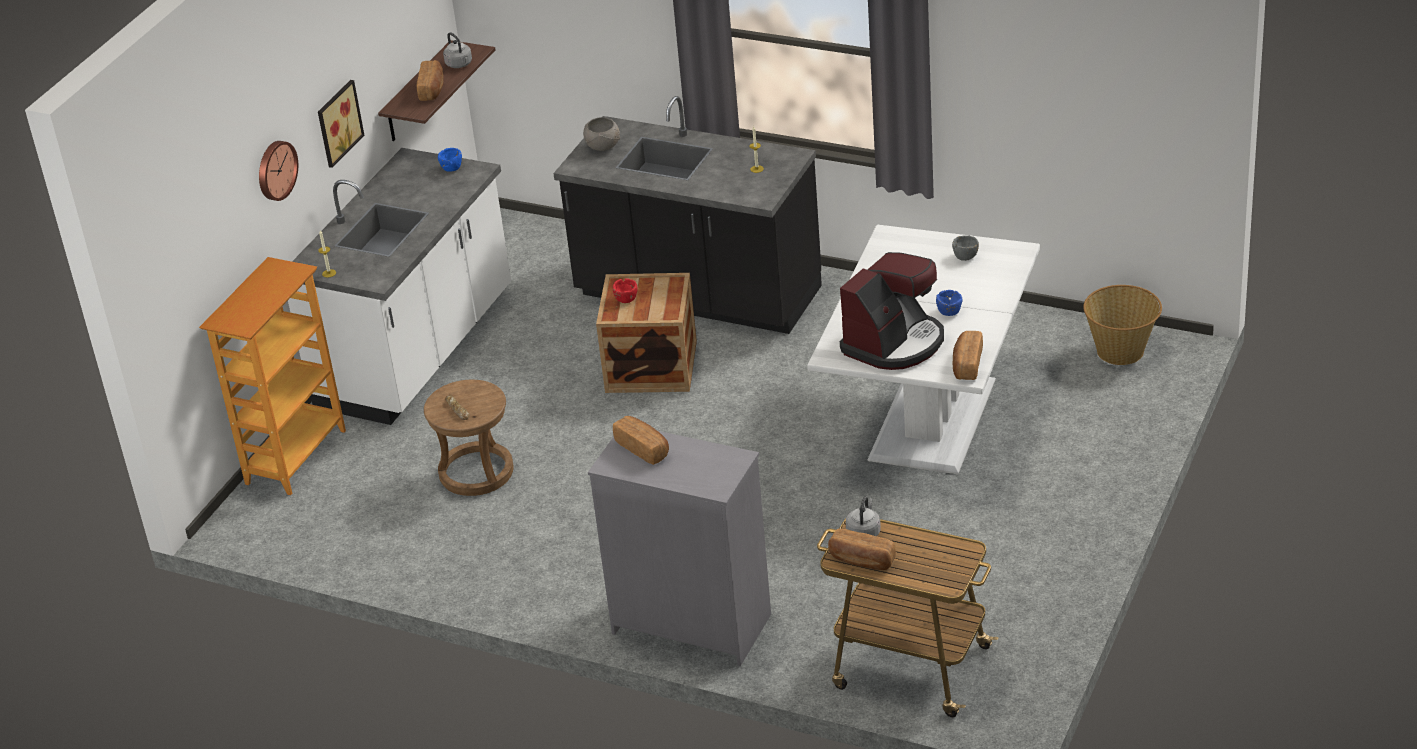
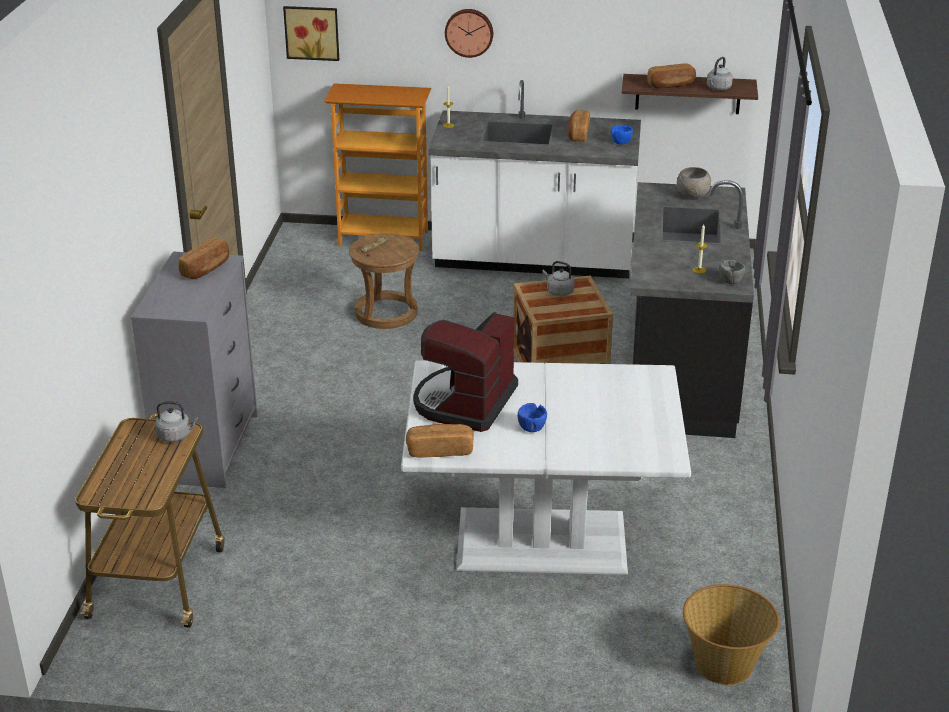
camera: 70 degrees right, 5 degrees down
picture [318,80,364,168] -> picture moved to [283,6,339,61]
red bowl [613,278,638,303] -> grey kettle [542,261,574,296]
bread [828,529,896,570] -> bread moved to [568,110,590,142]
coffee machine [840,252,944,370] -> coffee machine turned 90 degrees clockwise [413,312,518,432]
grey bowl [952,235,979,261] -> grey bowl moved to [719,260,745,284]

